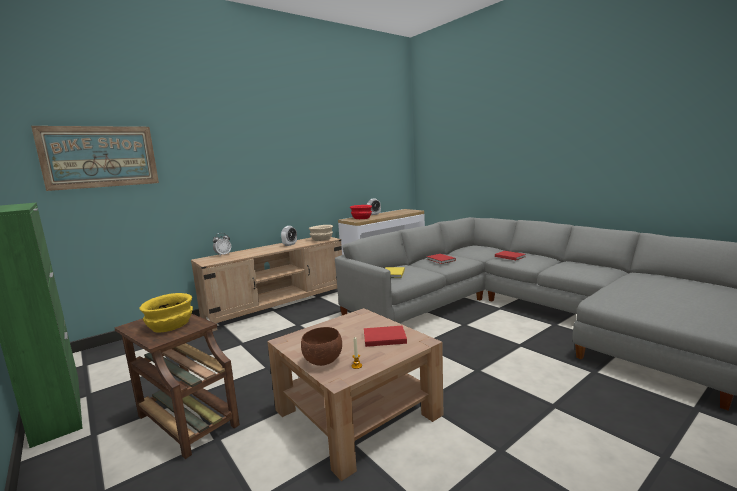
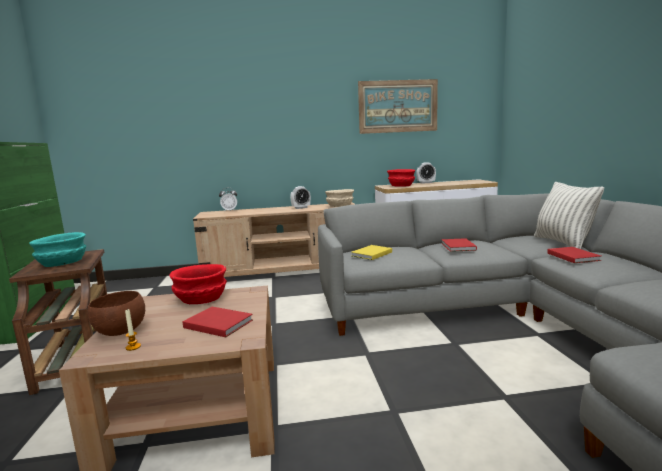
camera: 30 degrees right, 0 degrees up
picture [31,126,159,191] -> picture moved to [358,79,438,134]
yellow bowl [139,293,193,333] -> turquoise bowl [29,232,86,267]
none -> red bowl [169,264,227,304]
none -> pillow [534,182,604,249]

